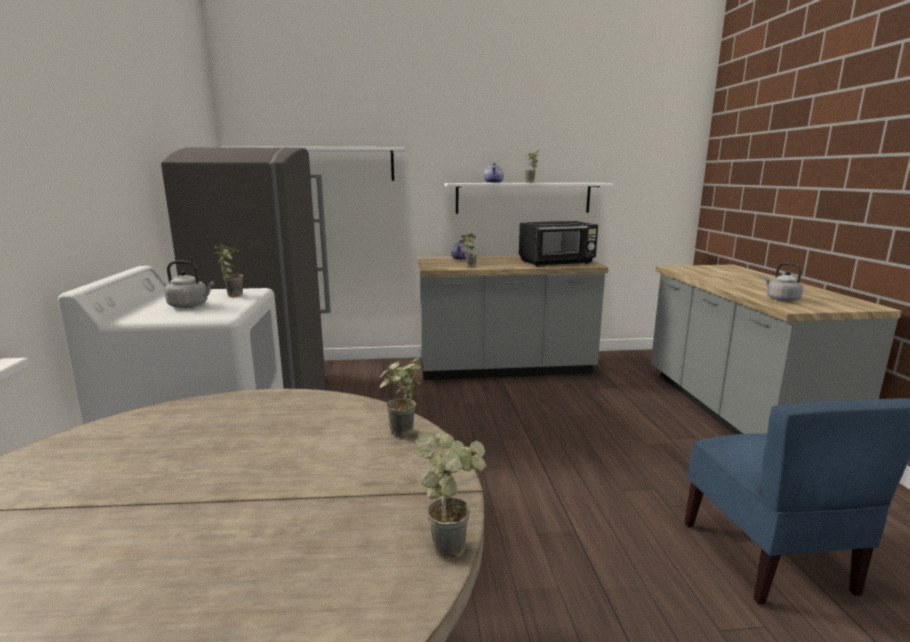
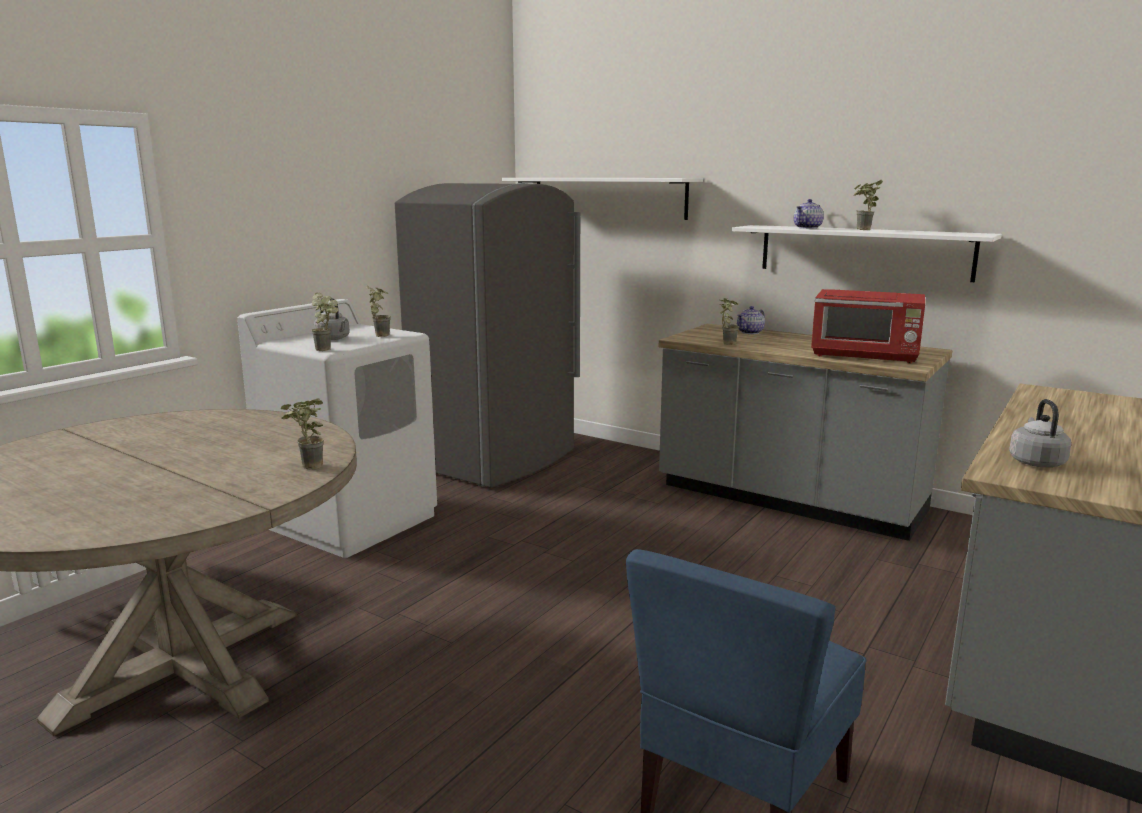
camera: 40 degrees right, 0 degrees up
potted plant [415,432,486,559] -> potted plant moved to [311,292,338,351]
black microwave [519,221,598,267] -> red microwave [811,289,925,363]

